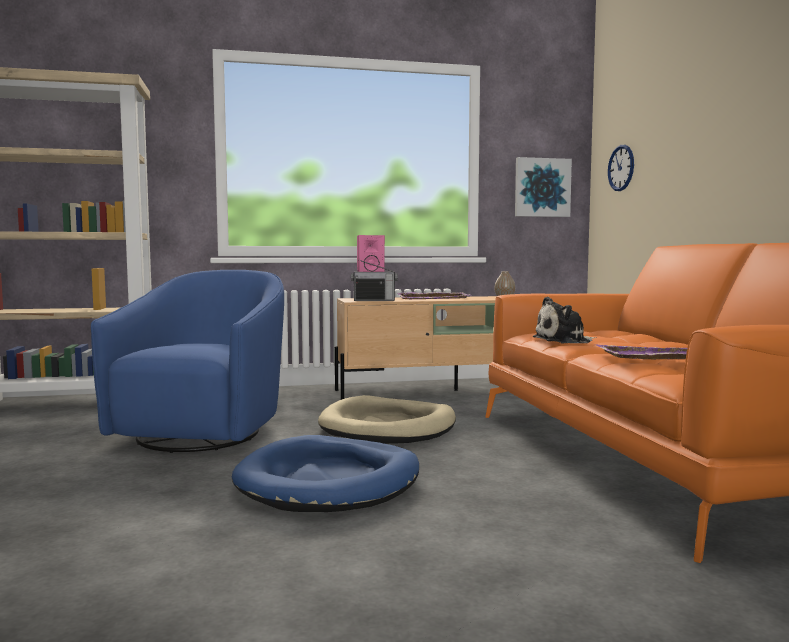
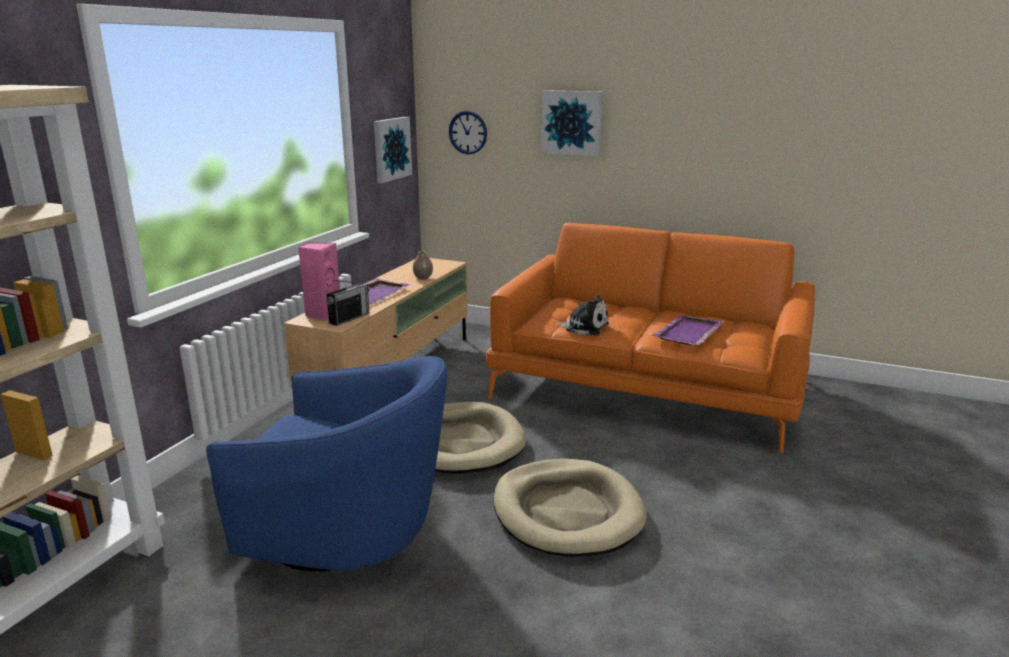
camera: 55 degrees left, 15 degrees up
blue armchair [91,270,284,453] -> blue armchair turned 150 degrees clockwise [206,356,447,571]
blue dog bed [232,435,419,512] -> beige dog bed [493,459,647,557]
plush toy [533,297,594,344] -> plush toy turned 90 degrees counterclockwise [554,295,609,335]
none -> picture [541,90,603,156]

